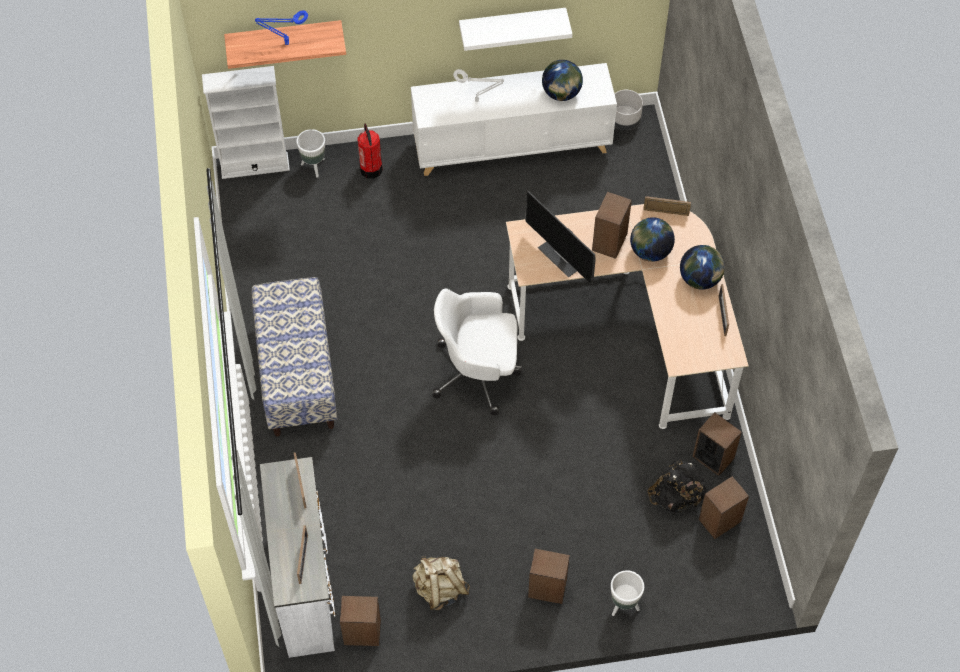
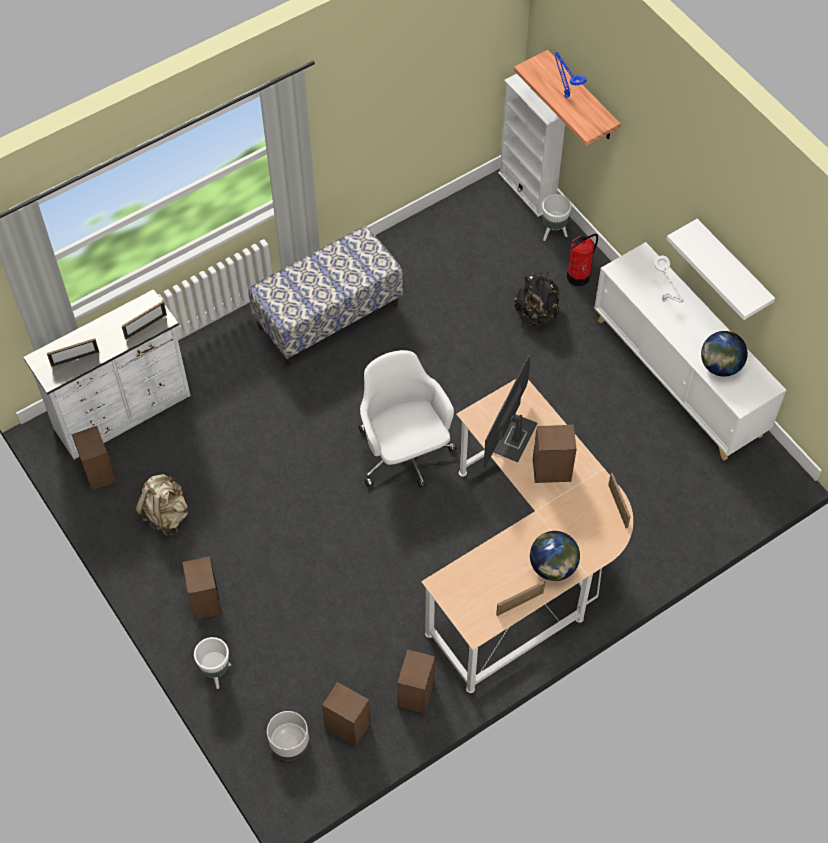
camera: 65 degrees right, 0 degrees up
grey planter [615,90,643,130] -> grey planter moved to [267,711,309,760]
globe [630,217,675,262] -> none
black backpack [648,459,707,512] -> black backpack moved to [514,271,560,327]

